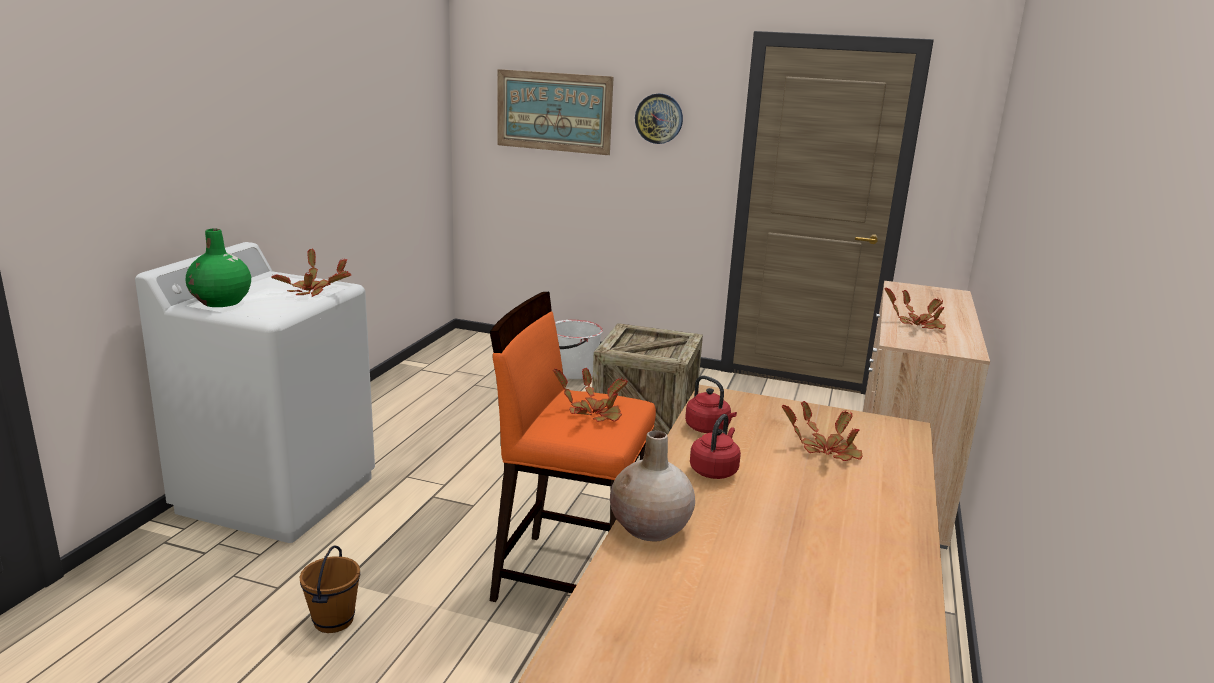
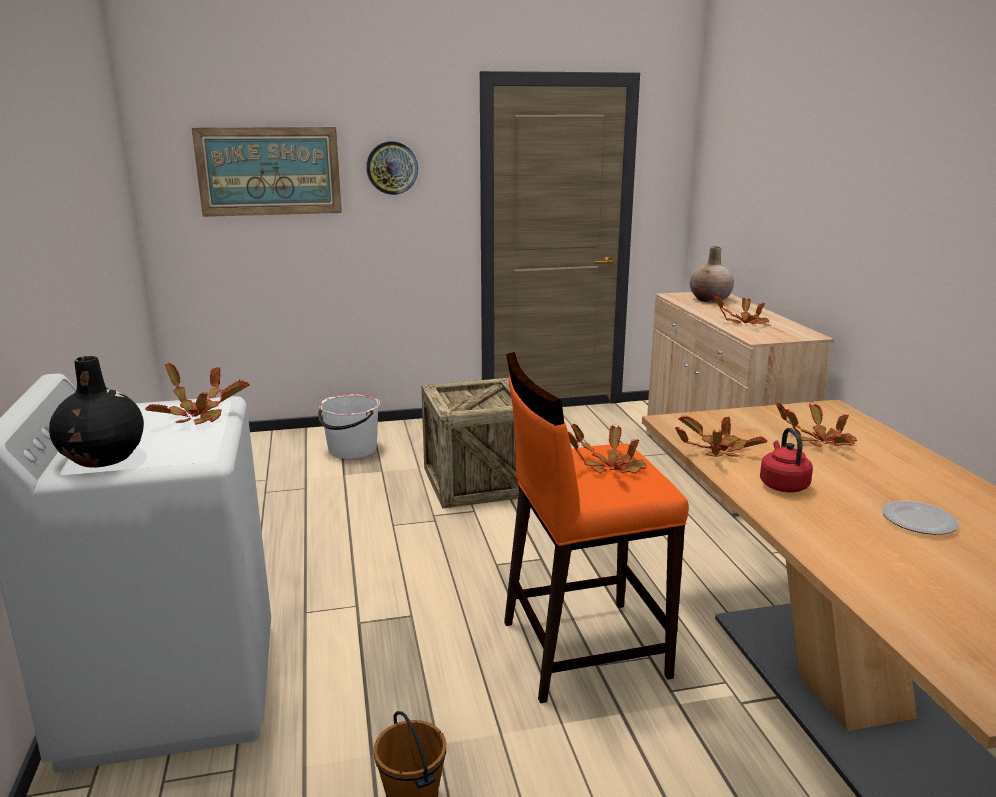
camera: 30 degrees left, 0 degrees up
green vase [186,228,251,307] -> black vase [49,356,144,468]
beige vase [610,430,695,541] -> beige vase moved to [690,246,734,303]
red kettle [685,376,737,433] -> potted plant [675,416,767,457]
none -> plate [882,501,959,535]

